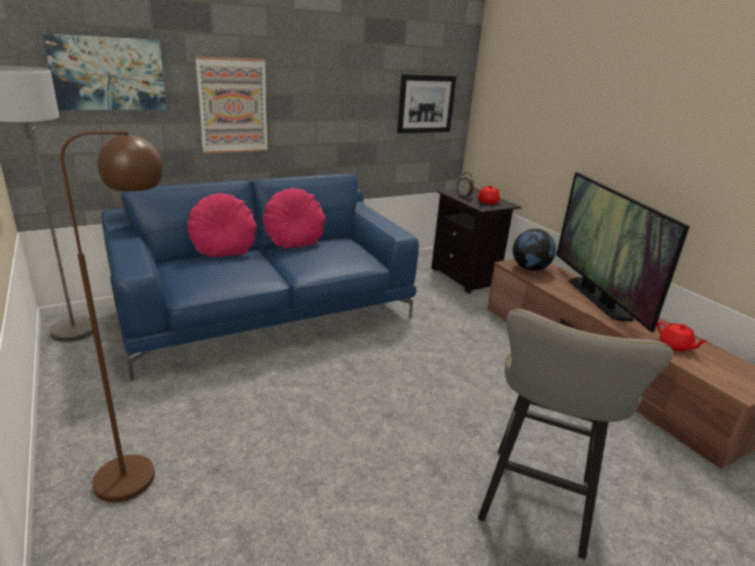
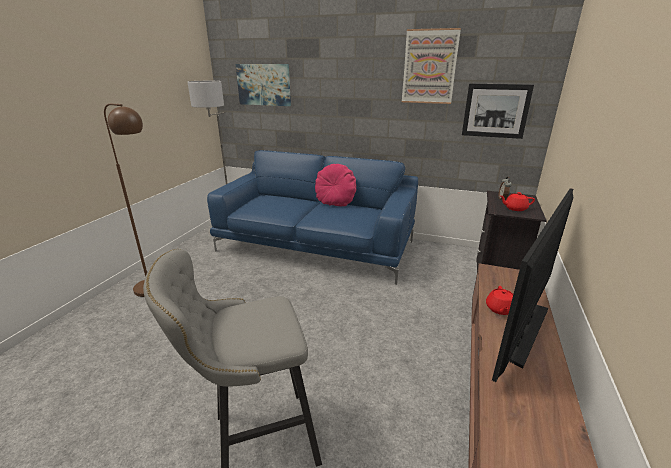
camera: 50 degrees right, 0 degrees up
pink pillow [187,193,257,258] -> none
picture [195,57,268,153] -> picture moved to [402,28,461,104]
globe [513,229,556,271] -> none
red teapot [657,322,708,351] -> red teapot moved to [486,286,513,315]

